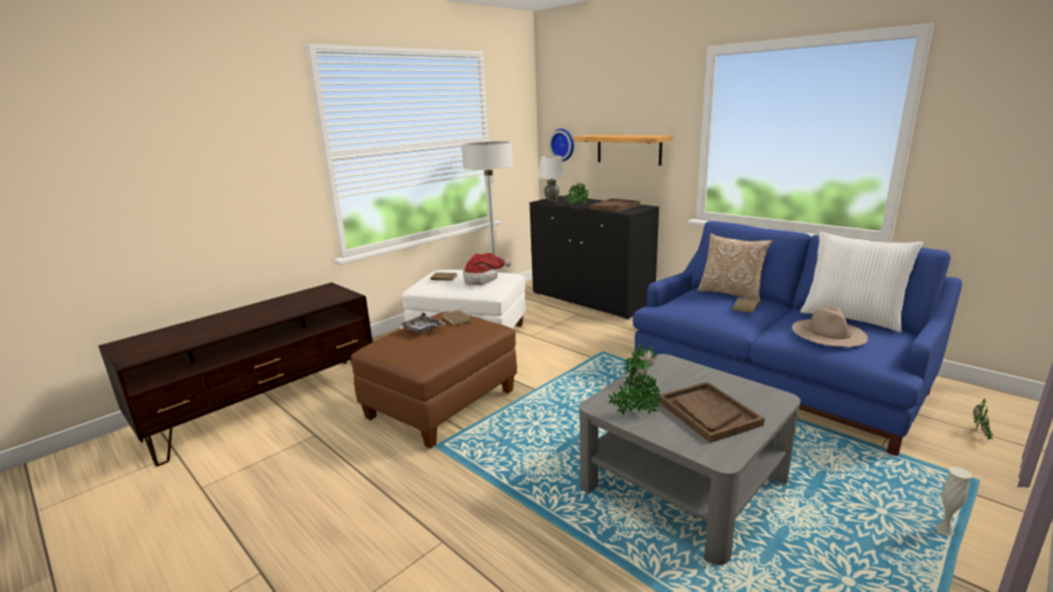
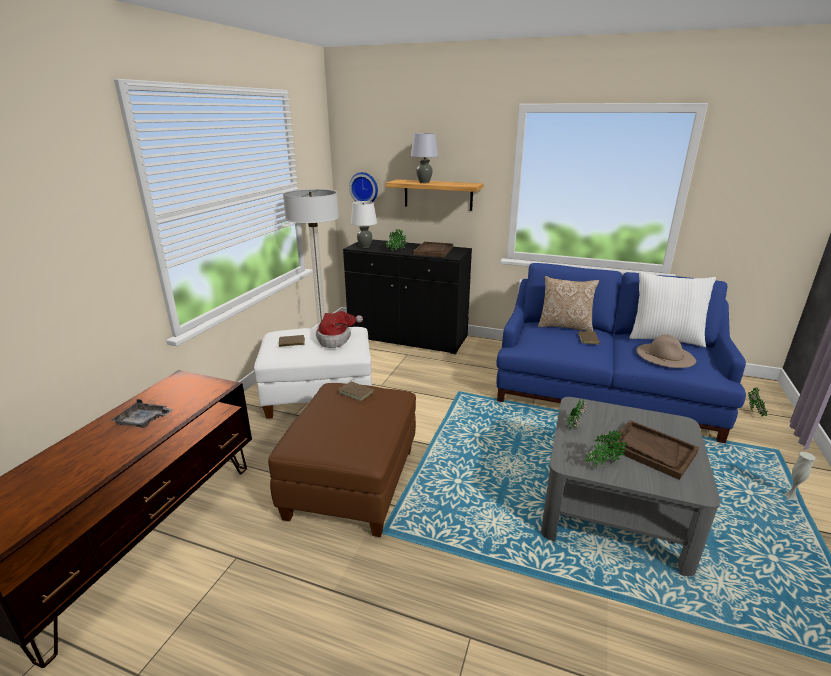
camera: 25 degrees left, 5 degrees up
grey tray [401,313,446,334] -> grey tray moved to [110,399,174,428]
none -> grey table lamp [411,133,438,183]

